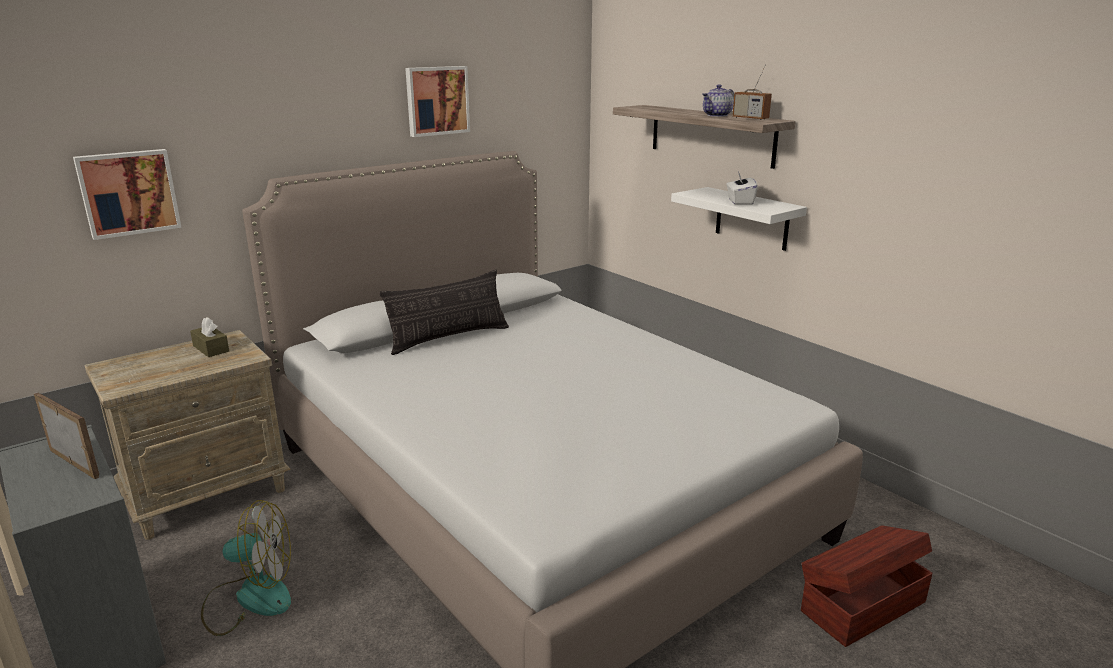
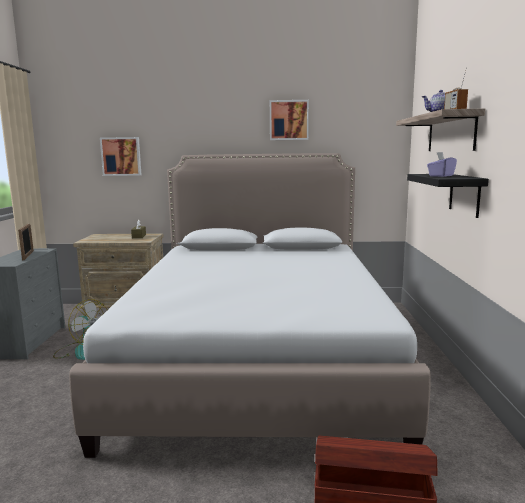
camera: 40 degrees right, 10 degrees down
pillow [380,269,509,355] -> none
white shelf [671,187,807,251] -> black shelf [407,174,489,218]
white tissue box [727,172,758,205] -> purple tissue box [427,152,457,177]

